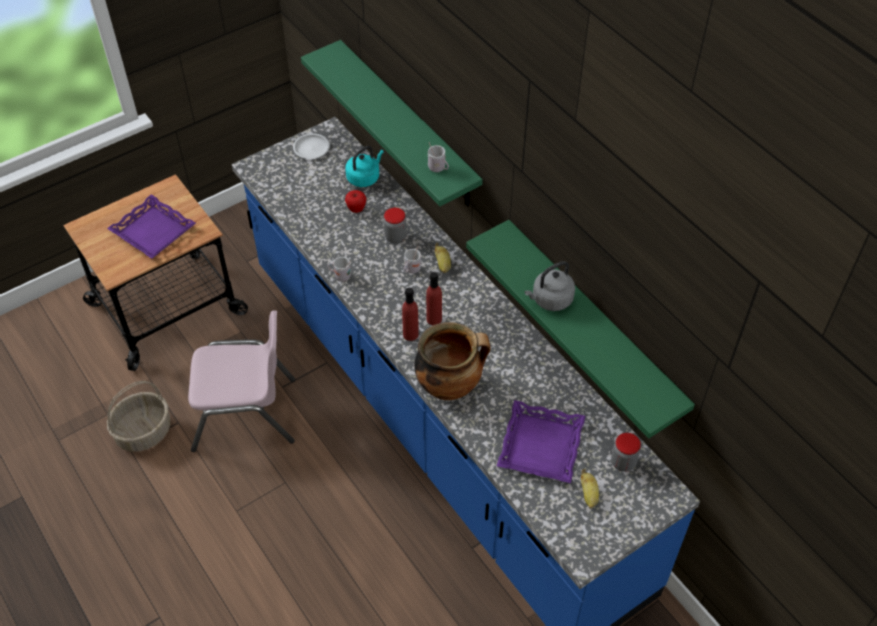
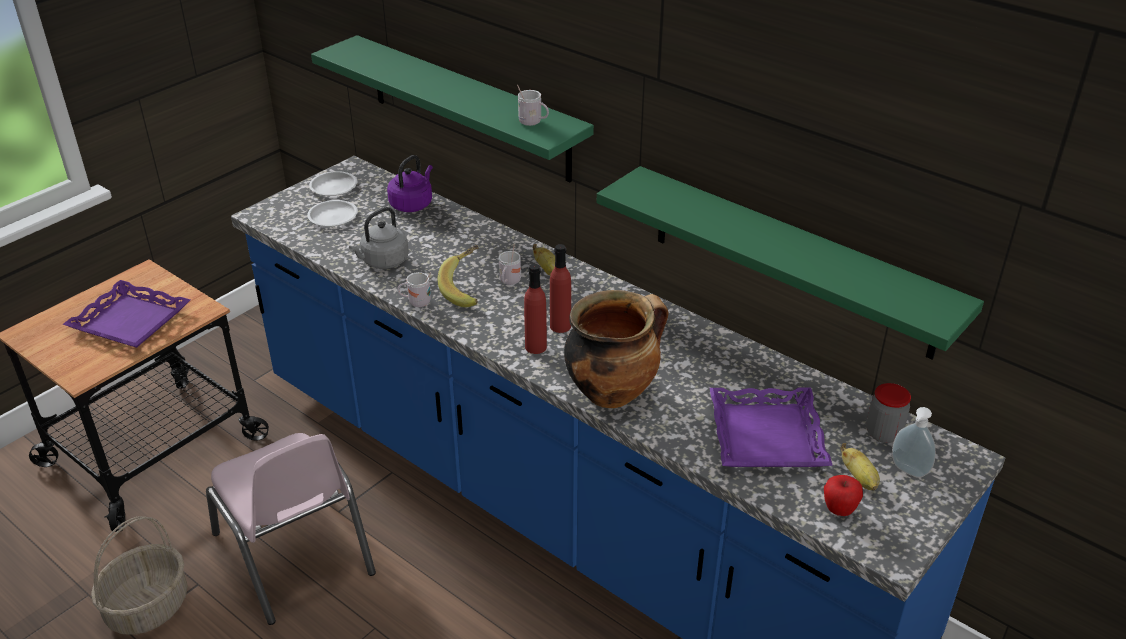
camera: 15 degrees left, 15 degrees down
pink chair [188,310,295,452] -> pink chair turned 75 degrees clockwise [206,433,376,625]
apple [345,190,366,213] -> apple moved to [824,475,863,516]
turquoise kettle [346,146,384,187] -> purple kettle [387,155,433,212]
jar [384,208,407,243] -> none
grey kettle [524,261,575,311] -> grey kettle moved to [349,207,409,269]
none -> white plate [307,200,358,227]
none -> banana [438,245,479,308]
none -> soap dispenser [892,407,936,478]

